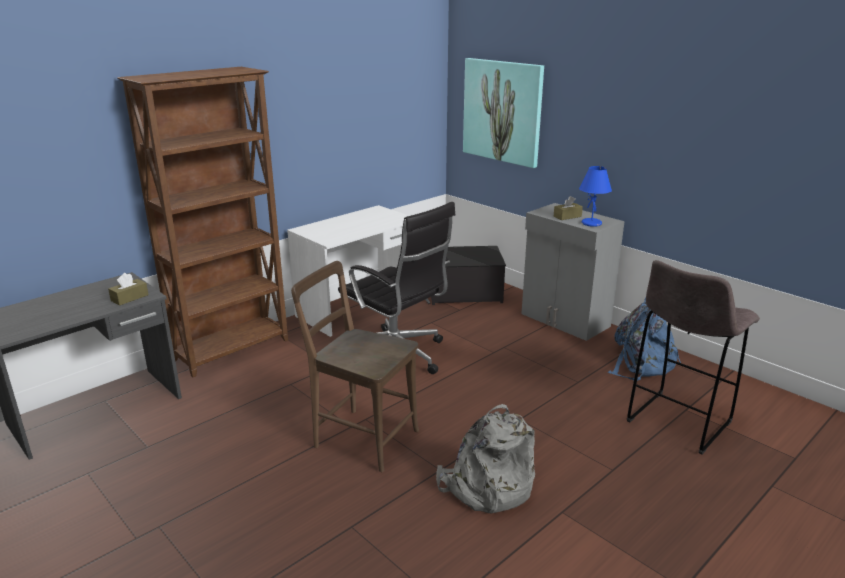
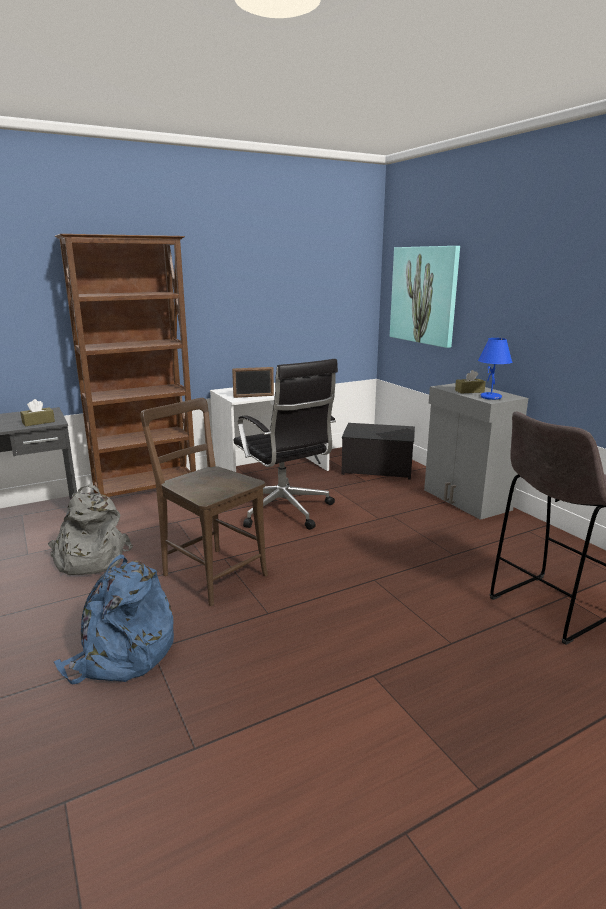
camera: 15 degrees right, 5 degrees down
grey backpack [436,404,535,513] -> grey backpack moved to [48,484,133,575]
blue backpack [608,298,681,381] -> blue backpack moved to [54,555,174,684]
none -> picture frame [232,367,274,398]

